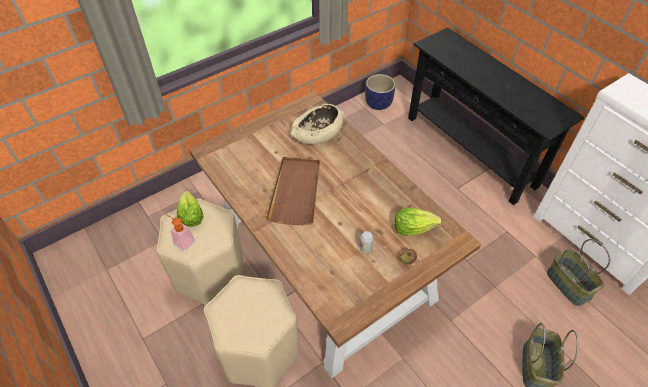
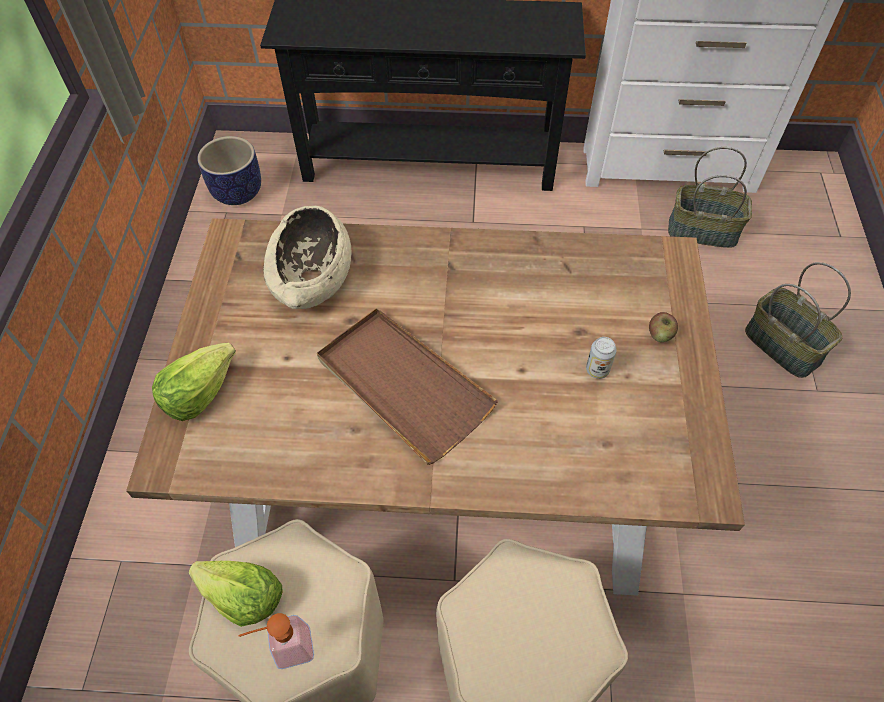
camera: 50 degrees left, 5 degrees up
lettuce [395,208,442,236] -> lettuce moved to [152,343,236,421]

